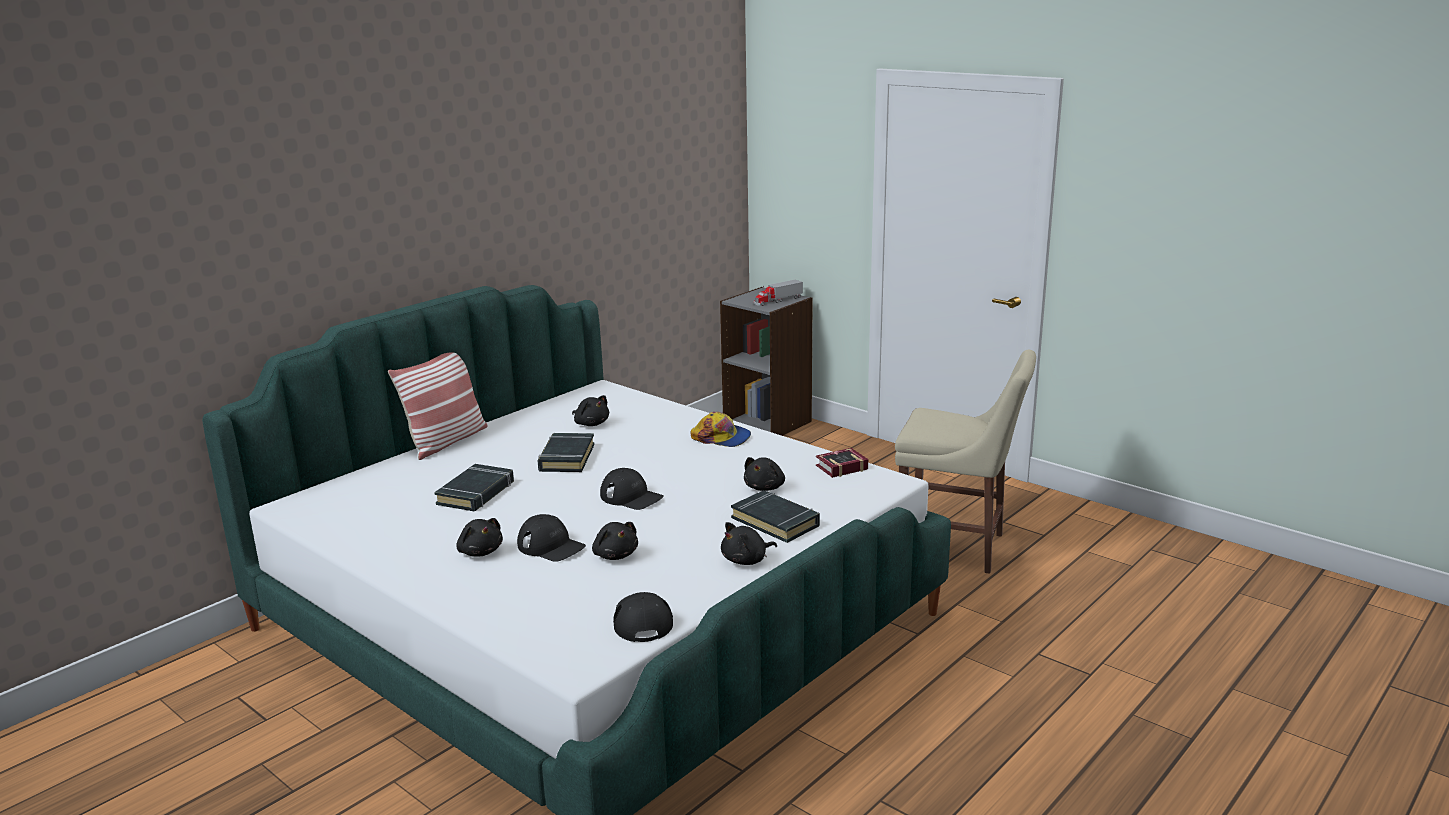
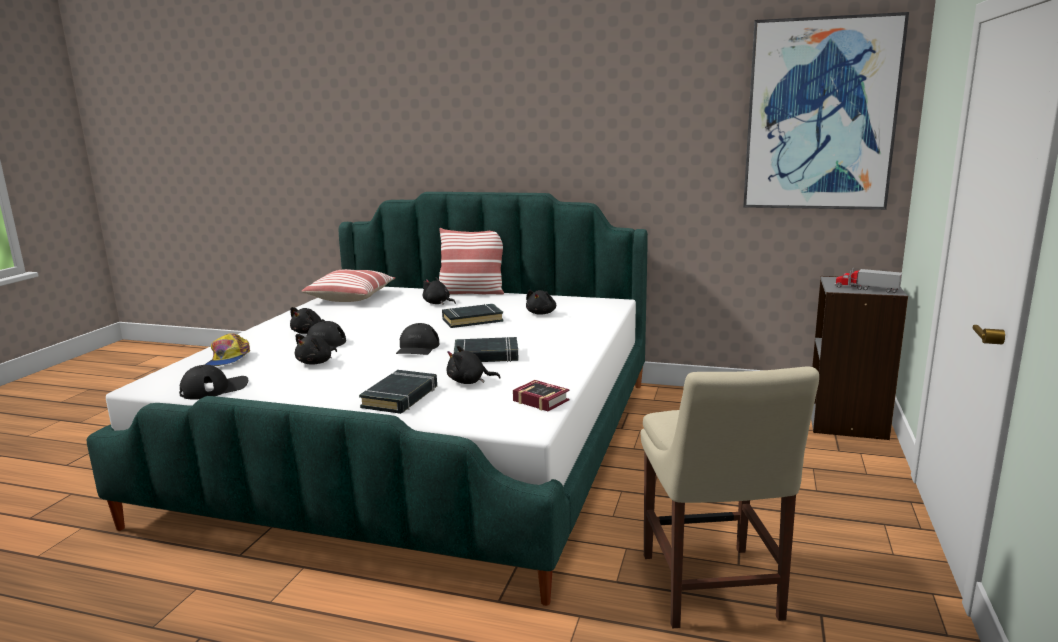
camera: 65 degrees right, 5 degrees down
black book [434,464,514,511] -> black book moved to [454,337,519,362]
cap [691,412,751,447] -> cap moved to [205,333,250,366]
black plush toy [721,522,777,565] -> black plush toy moved to [423,277,456,305]
none -> pillow [301,269,396,302]
none -> picture [743,12,909,210]

